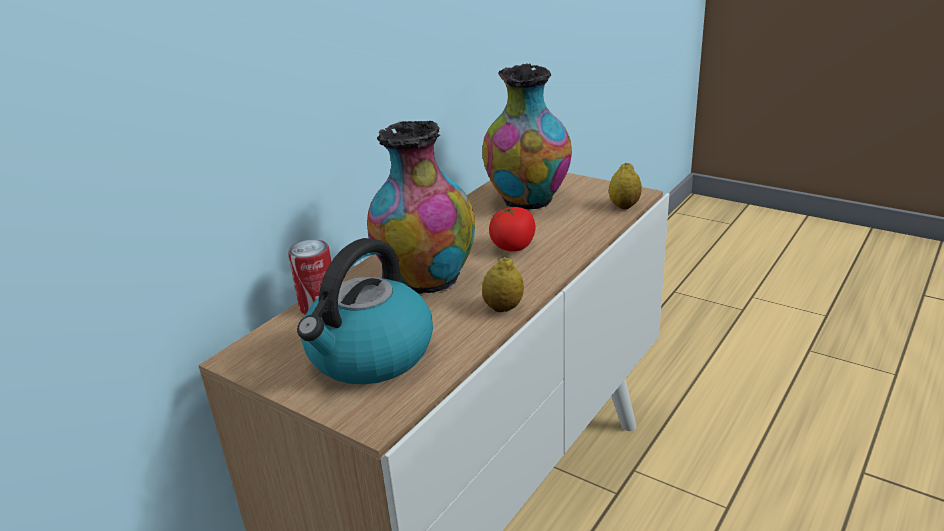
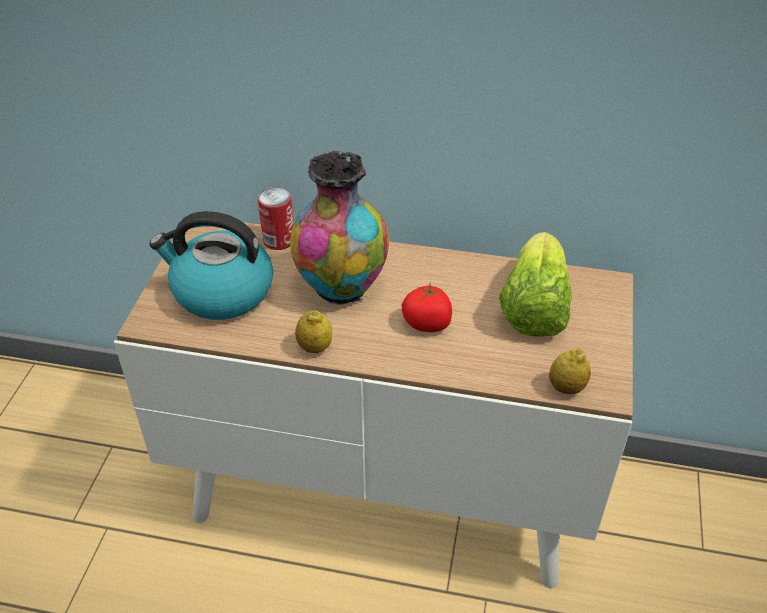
camera: 65 degrees right, 15 degrees up
vase [482,63,572,209] -> lettuce [499,232,572,337]

